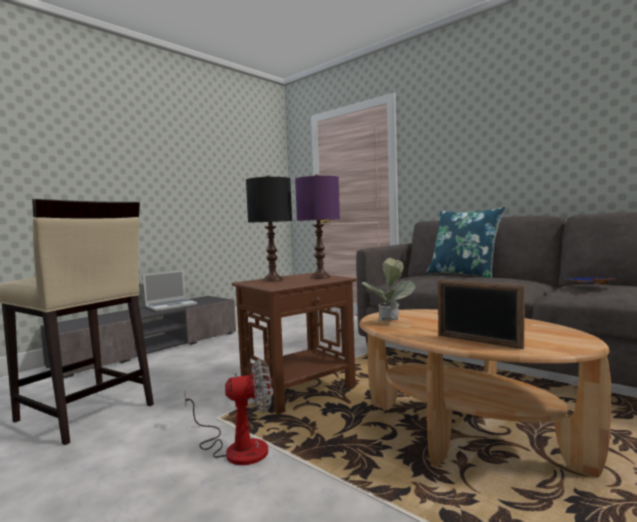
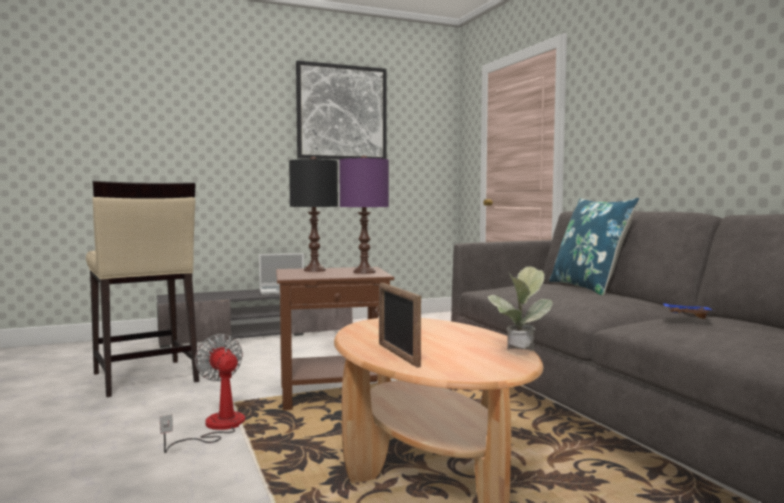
camera: 25 degrees right, 0 degrees up
fan [184,359,272,465] -> fan turned 135 degrees counterclockwise [160,334,245,453]
potted plant [361,258,415,322] -> potted plant moved to [487,266,553,351]
none -> picture [296,61,387,160]

